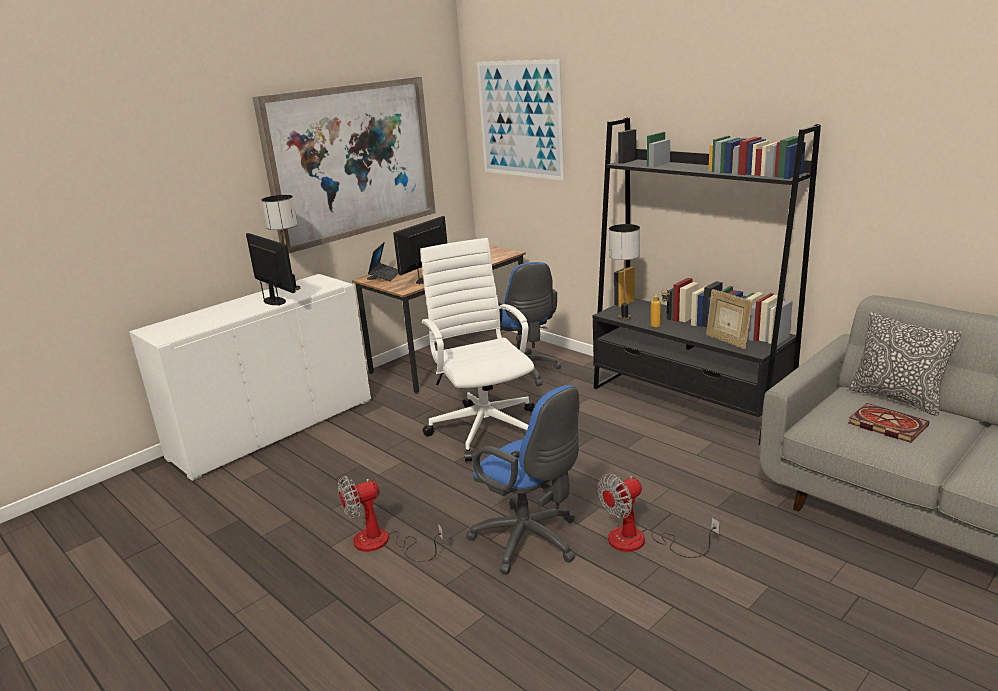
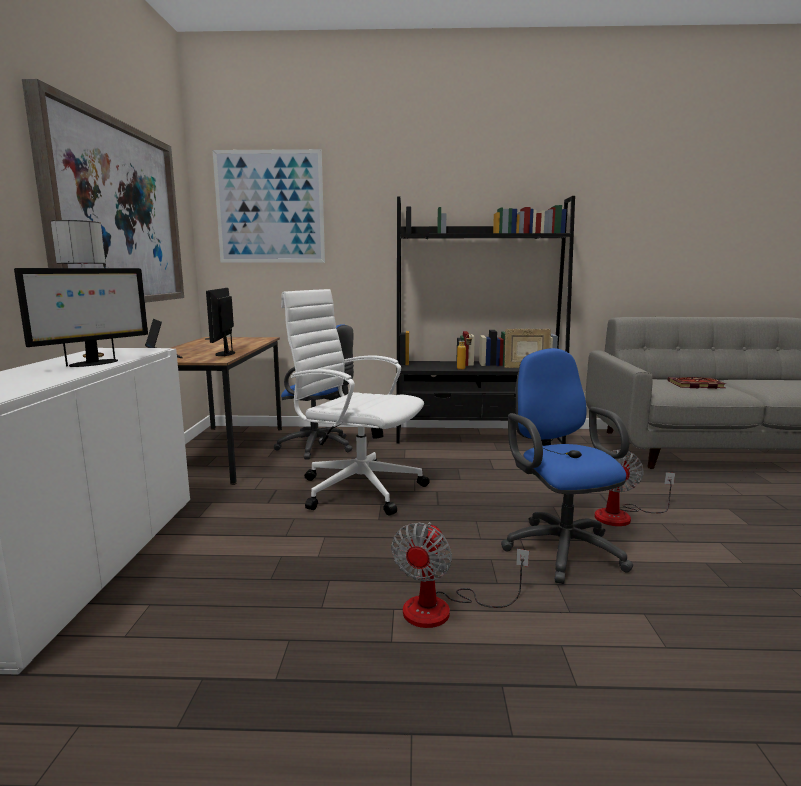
camera: 45 degrees left, 10 degrees down
monitor [246,233,296,306] -> monitor turned 120 degrees clockwise [14,268,148,367]
blue office chair [466,385,579,574] -> blue office chair turned 105 degrees counterclockwise [501,348,633,584]
table lamp [609,224,640,320] -> none
pillow [849,312,962,416] -> none

